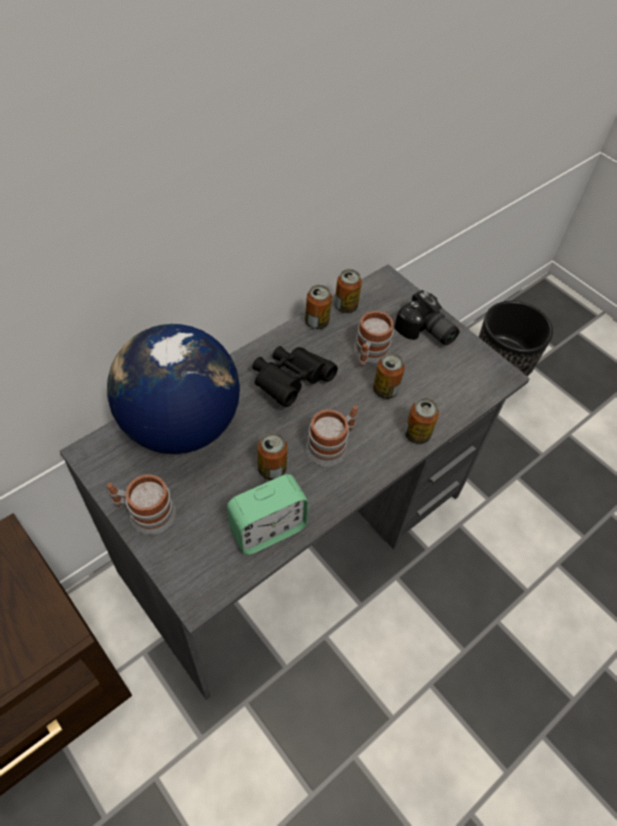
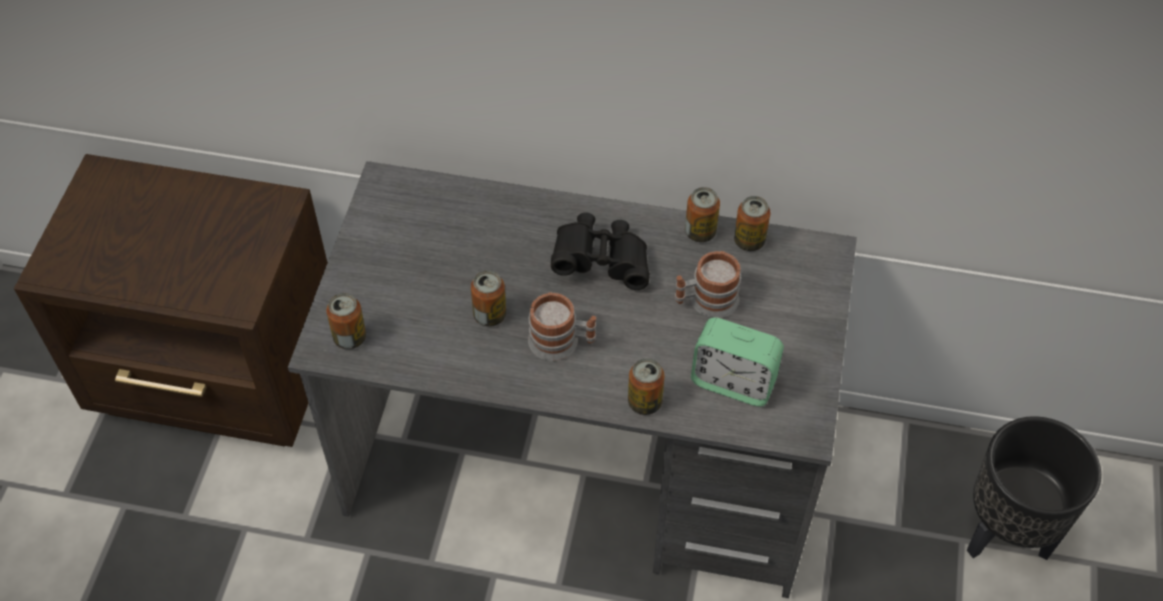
camera: 55 degrees right, 0 degrees up
globe [107,324,240,454] -> none
mug [107,474,176,535] -> none
alarm clock [227,474,308,555] -> alarm clock moved to [691,317,784,406]
can [373,353,405,399] -> can moved to [326,293,366,349]
camera [394,290,460,346] -> none

